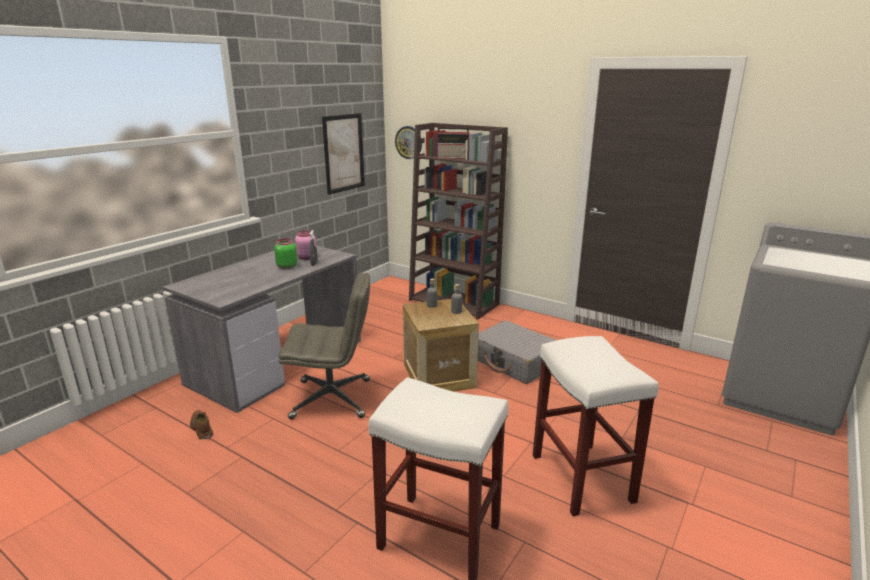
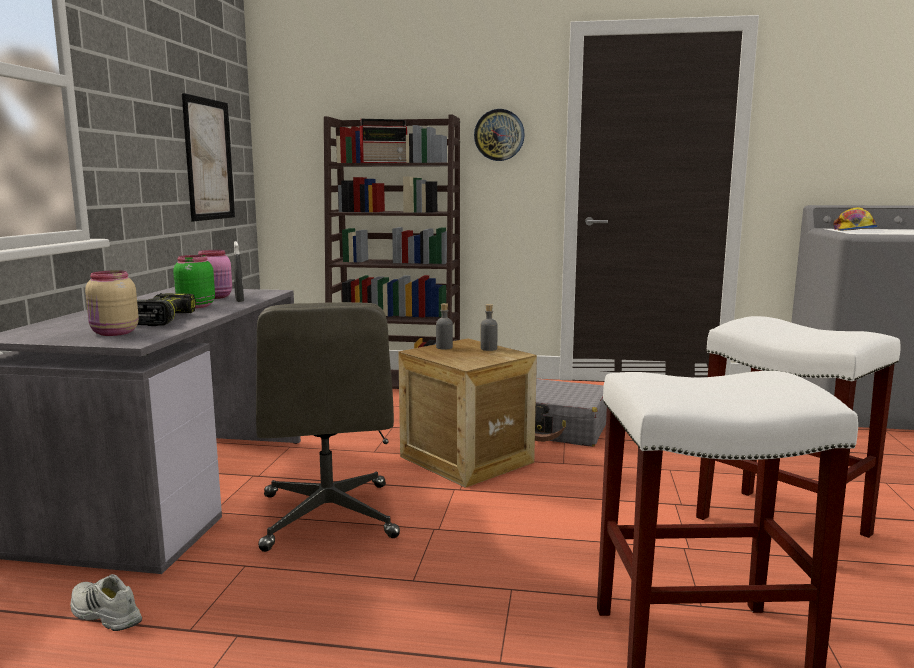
camera: 25 degrees left, 10 degrees down
brown shoe [190,410,213,439] -> white shoe [70,574,142,631]
grey office chair [279,272,370,420] -> grey office chair turned 105 degrees clockwise [256,302,400,552]
wall clock [395,126,422,159] -> wall clock moved to [474,109,525,161]
none -> beige jar [85,270,139,336]
none -> power drill [137,293,196,326]
none -> cap [834,207,878,231]

